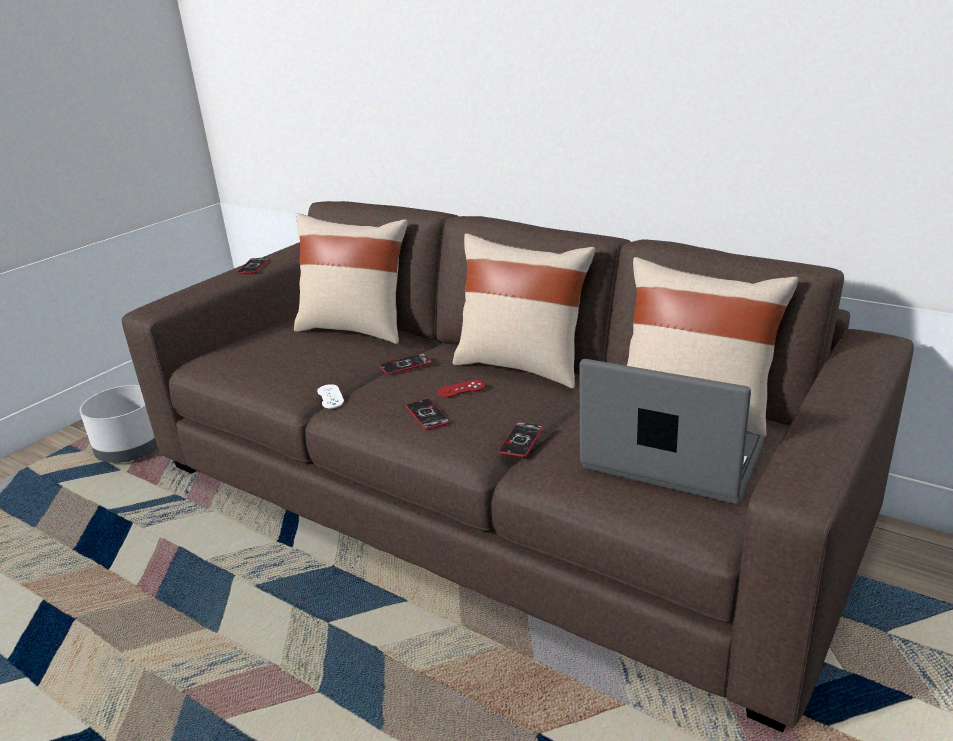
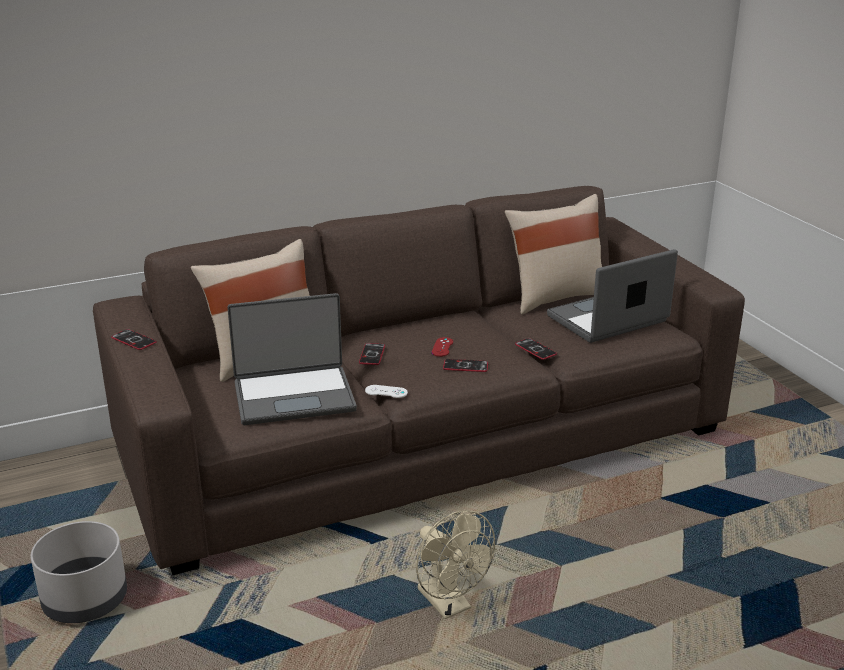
camera: 60 degrees left, 0 degrees up
beige pillow [452,233,595,388] -> none
none -> laptop [227,293,357,425]
none -> beige fan [416,510,495,619]

